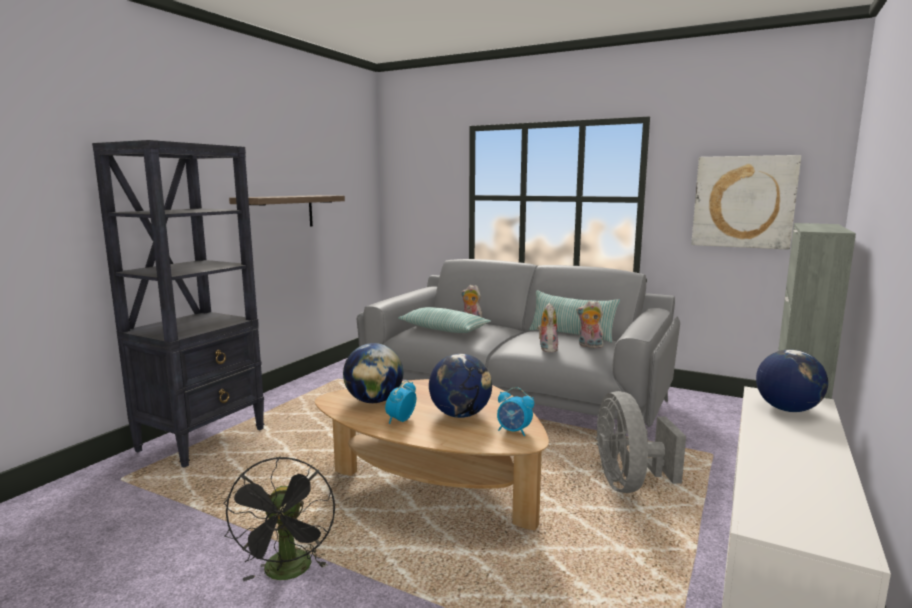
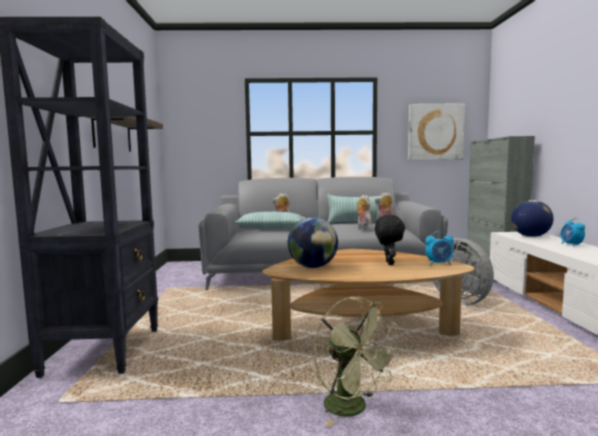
camera: 30 degrees left, 5 degrees down
black fan [224,457,335,581] -> green fan [315,297,400,427]
alarm clock [385,380,416,424] -> alarm clock moved to [560,218,585,247]
globe [429,354,492,418] -> black plush toy [375,215,405,265]

